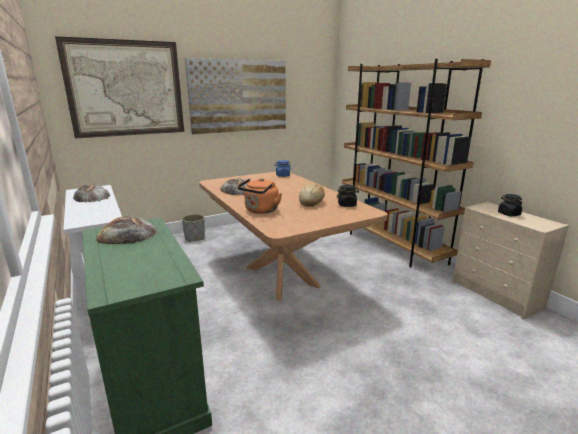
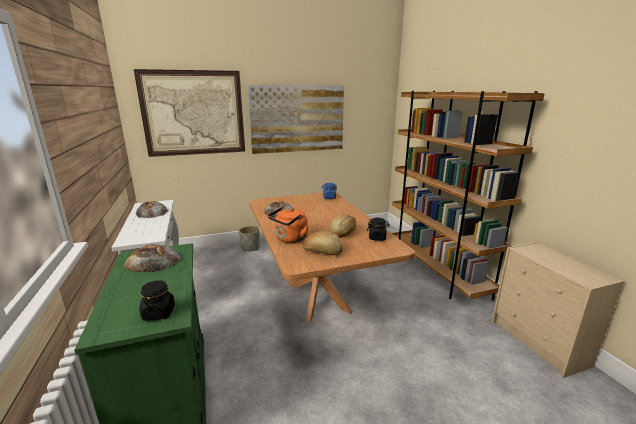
camera: 10 degrees right, 0 degrees up
black jar [498,194,522,216] -> black jar moved to [139,280,175,321]
none -> bread [303,231,343,255]

